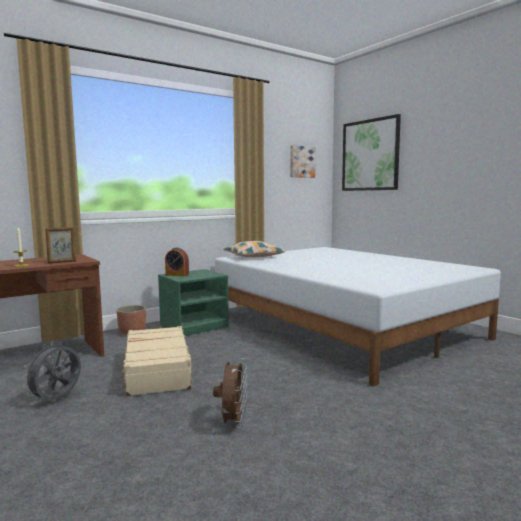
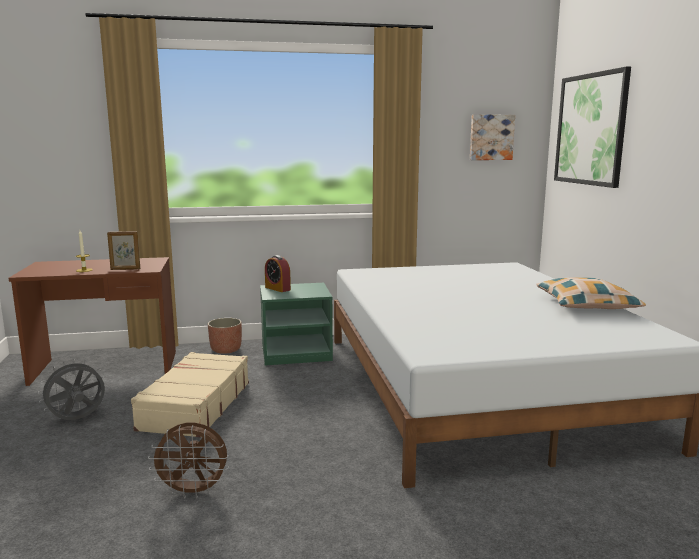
camera: 25 degrees right, 5 degrees up
brown fan [213,358,247,428] -> brown fan turned 60 degrees clockwise [148,423,229,499]
pillow [223,241,285,257] -> pillow moved to [536,278,646,309]

